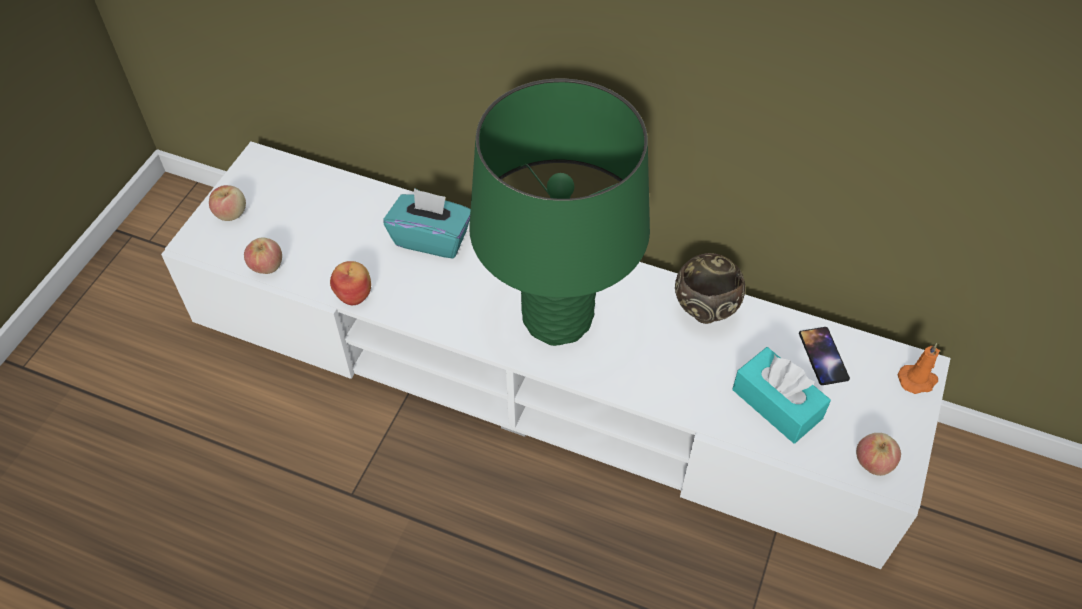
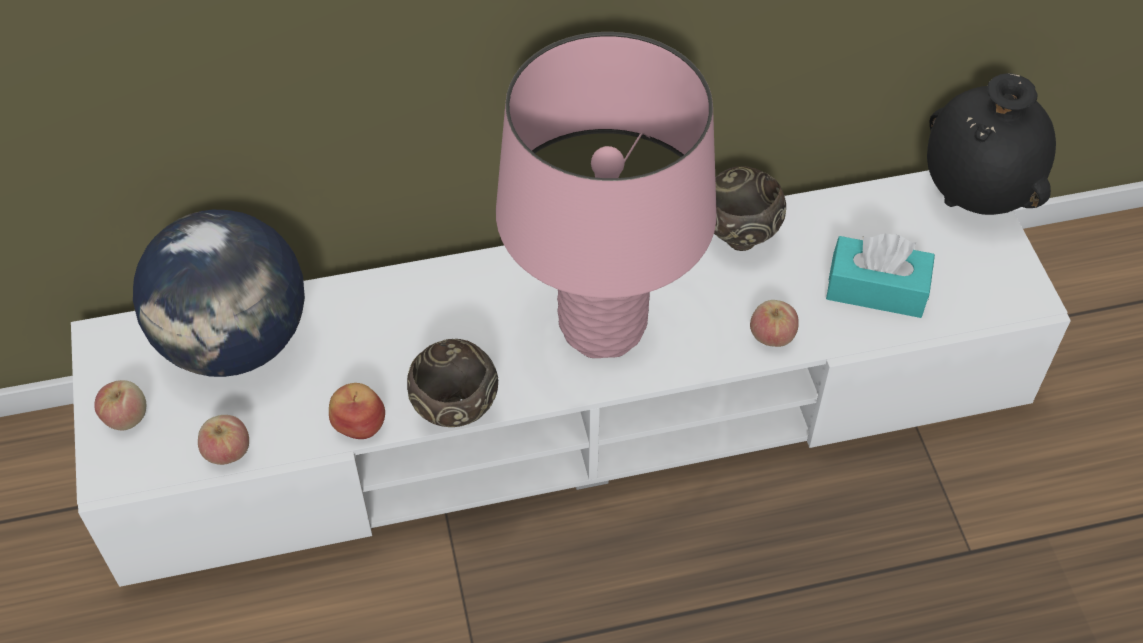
camera: 35 degrees left, 0 degrees up
turquoise tissue box [383,188,471,259] -> none
green table lamp [469,79,650,346] -> pink table lamp [496,32,716,358]
phone [799,327,850,385] -> none
apple [856,433,901,476] -> apple moved to [750,300,799,347]
orange candle [898,343,940,394] -> black vase [927,73,1056,215]
none -> globe [133,210,305,377]
none -> brown bowl [407,339,498,427]

